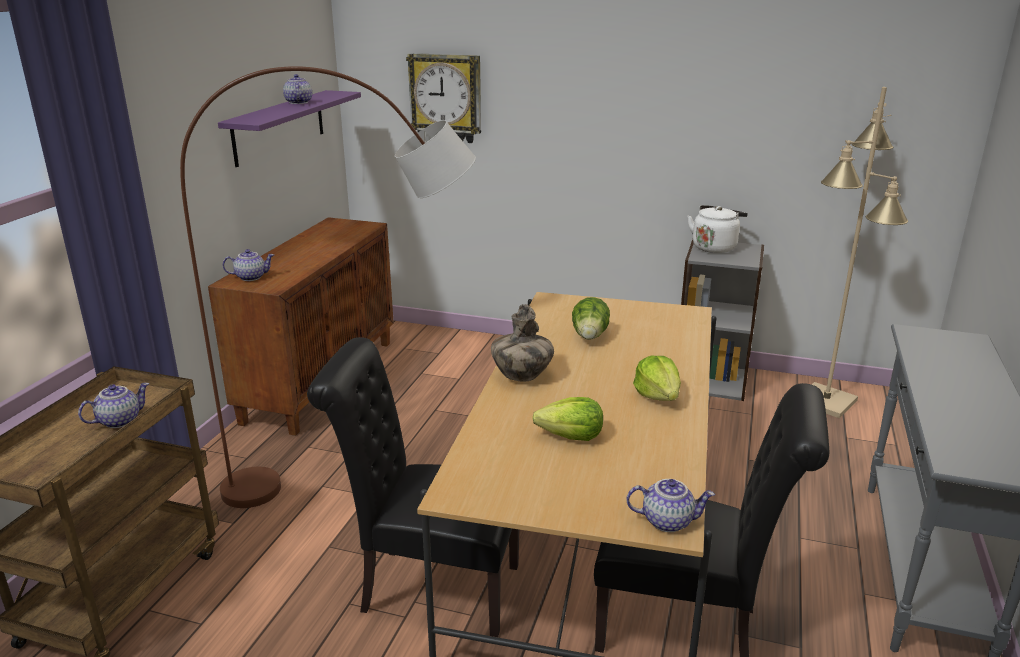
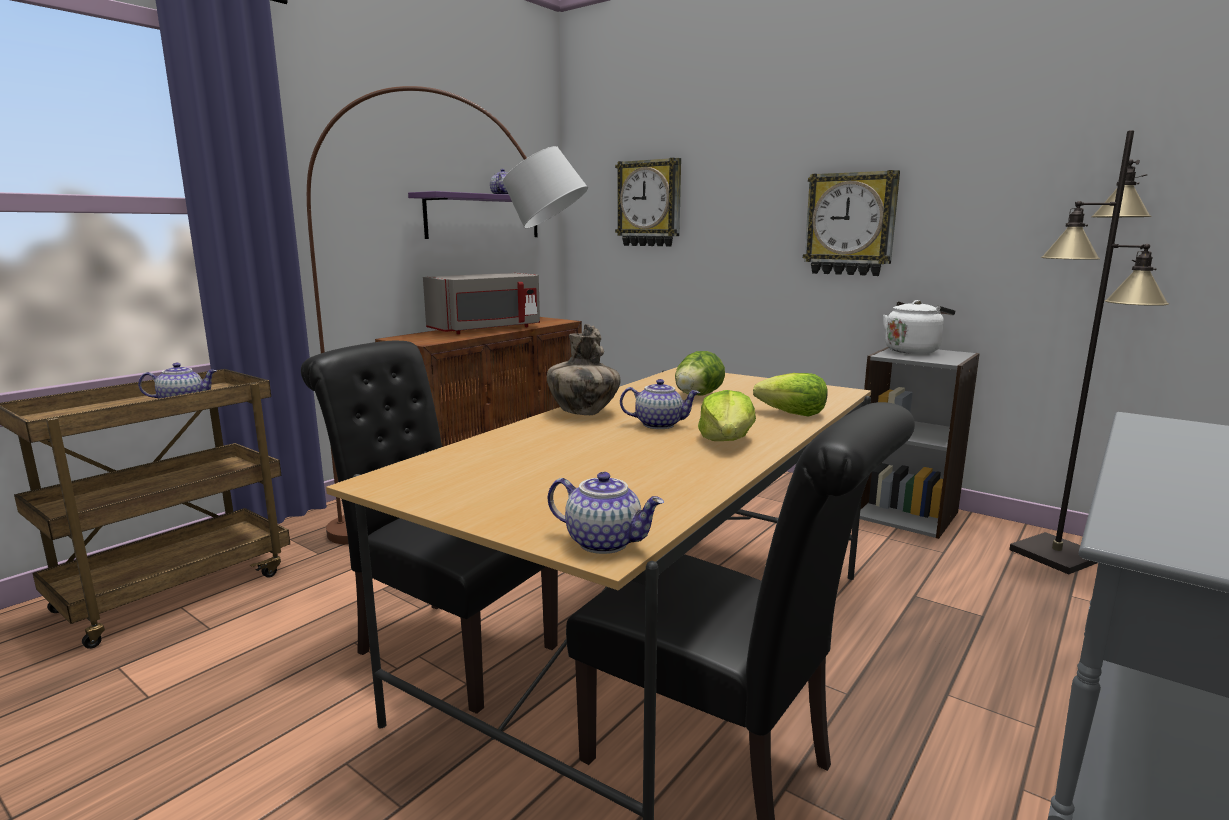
camera: 20 degrees right, 10 degrees down
teapot [223,249,274,281] -> teapot moved to [620,379,700,429]
lettuce [532,397,603,441] -> lettuce moved to [753,373,828,417]
beige floor lamp [811,87,908,418] -> black floor lamp [1010,130,1169,574]
none -> grey microwave [423,273,540,334]
none -> wall clock [803,170,900,276]

